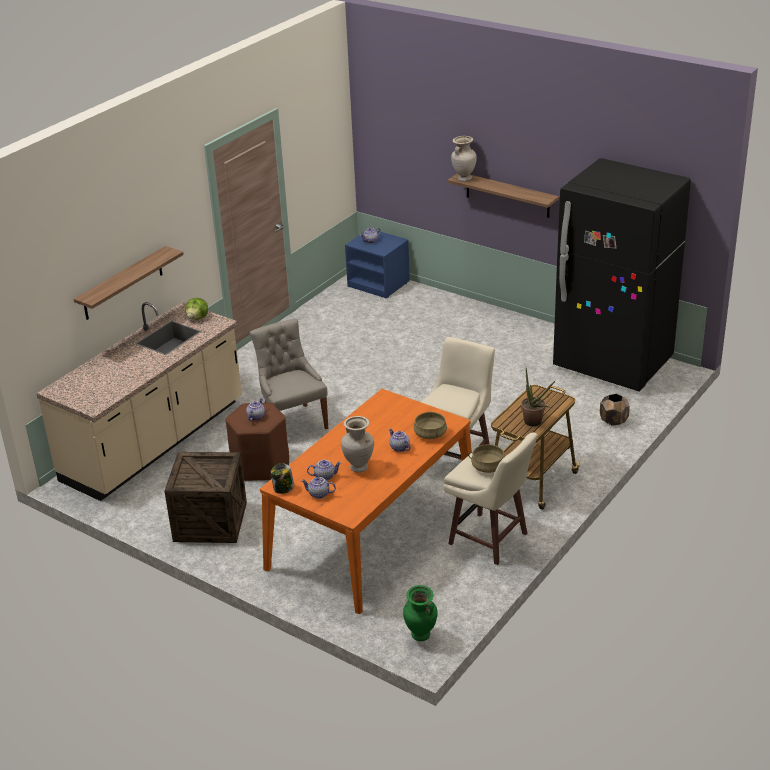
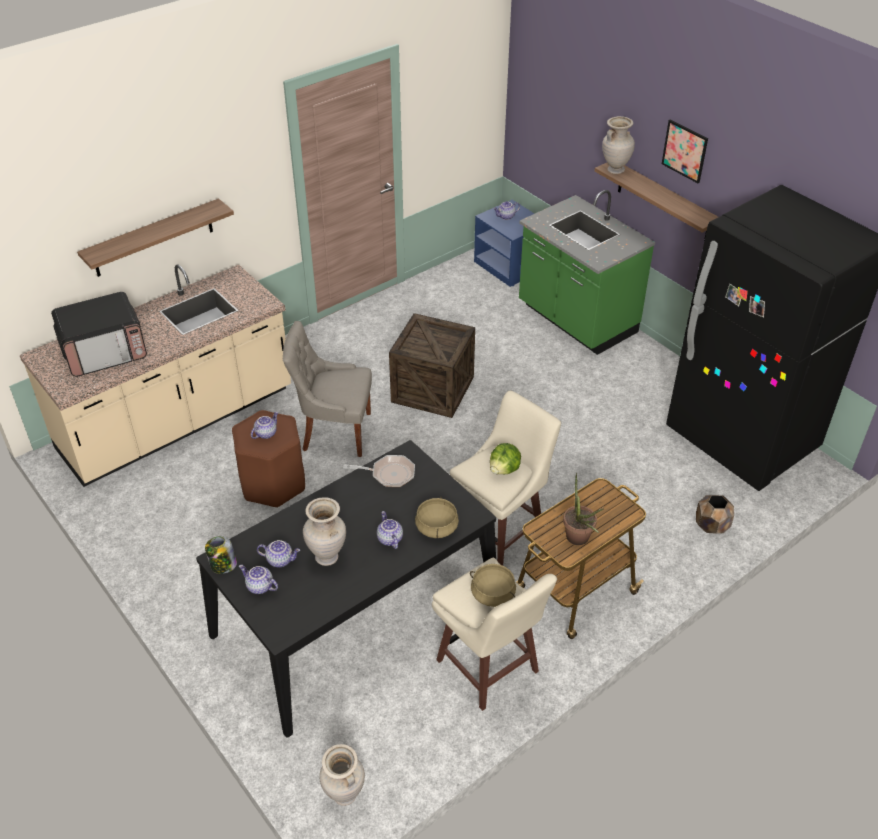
camera: 15 degrees right, 10 degrees up
crate [165,452,247,543] -> crate moved to [389,313,475,418]
lettuce [186,298,208,320] -> lettuce moved to [490,443,521,474]
grey chair [250,319,328,429] -> grey chair turned 75 degrees counterclockwise [283,321,372,457]
orange dining table [260,389,472,614] -> black dining table [196,440,496,738]
green vase [403,585,438,641] -> beige vase [319,744,365,806]
none -> microwave [51,292,147,377]
none -> frying pan [343,455,415,487]
none -> green counter [519,190,655,355]
none -> picture [662,119,708,183]

